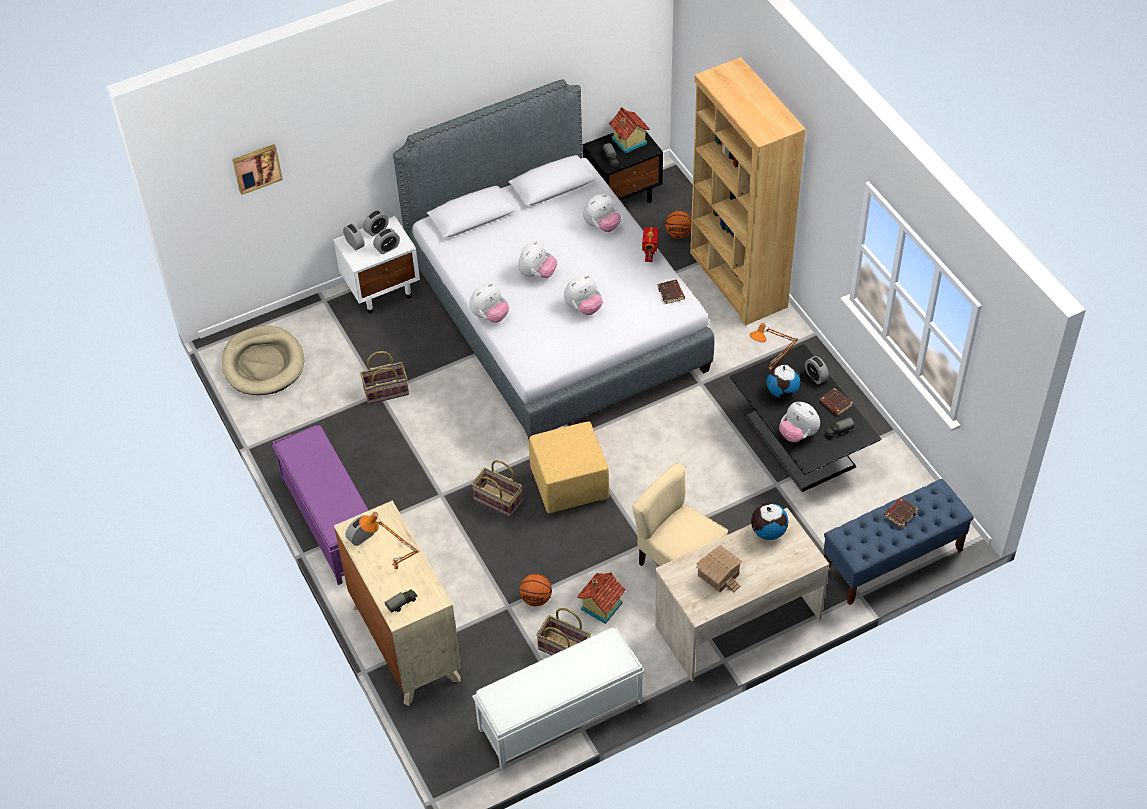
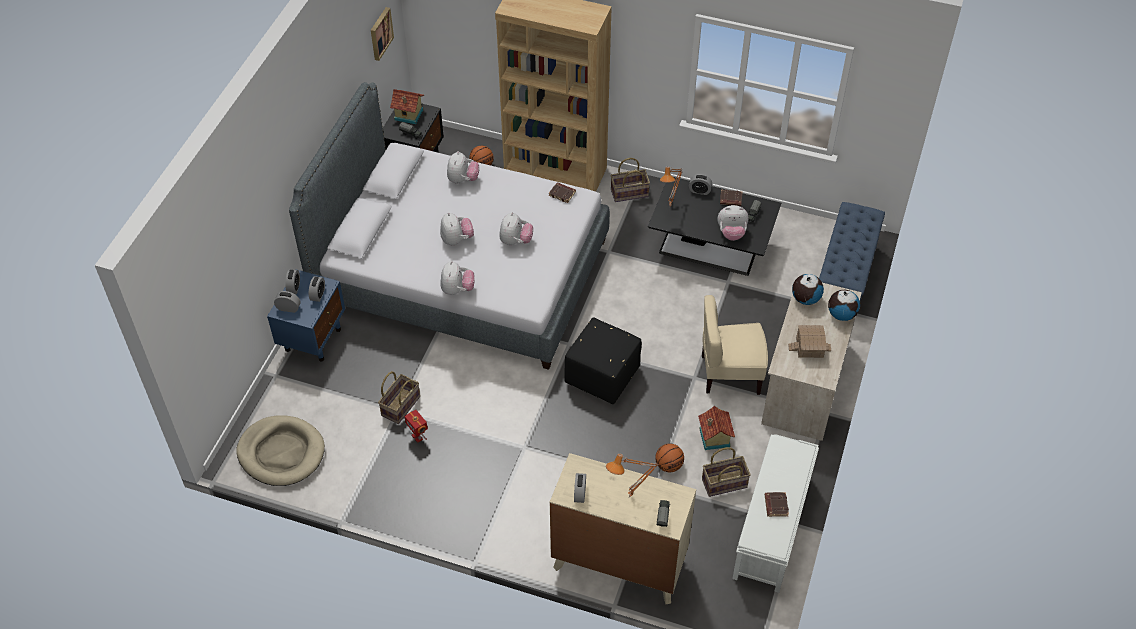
camera: 45 degrees left, 0 degrees up
picture [232,144,283,195] -> picture moved to [371,7,394,61]
purple bench [272,425,369,585] -> none
white nightstand [333,216,420,313] -> blue nightstand [267,269,345,362]
basket [471,460,523,517] -> basket moved to [611,158,650,202]
yellow ottoman [529,421,609,514] -> black ottoman [565,318,642,404]
toy robot [642,227,659,262] -> toy robot moved to [404,410,428,443]
globe [766,364,800,398] -> globe moved to [828,290,860,321]
brown book [884,498,918,528] -> brown book moved to [765,492,789,517]

